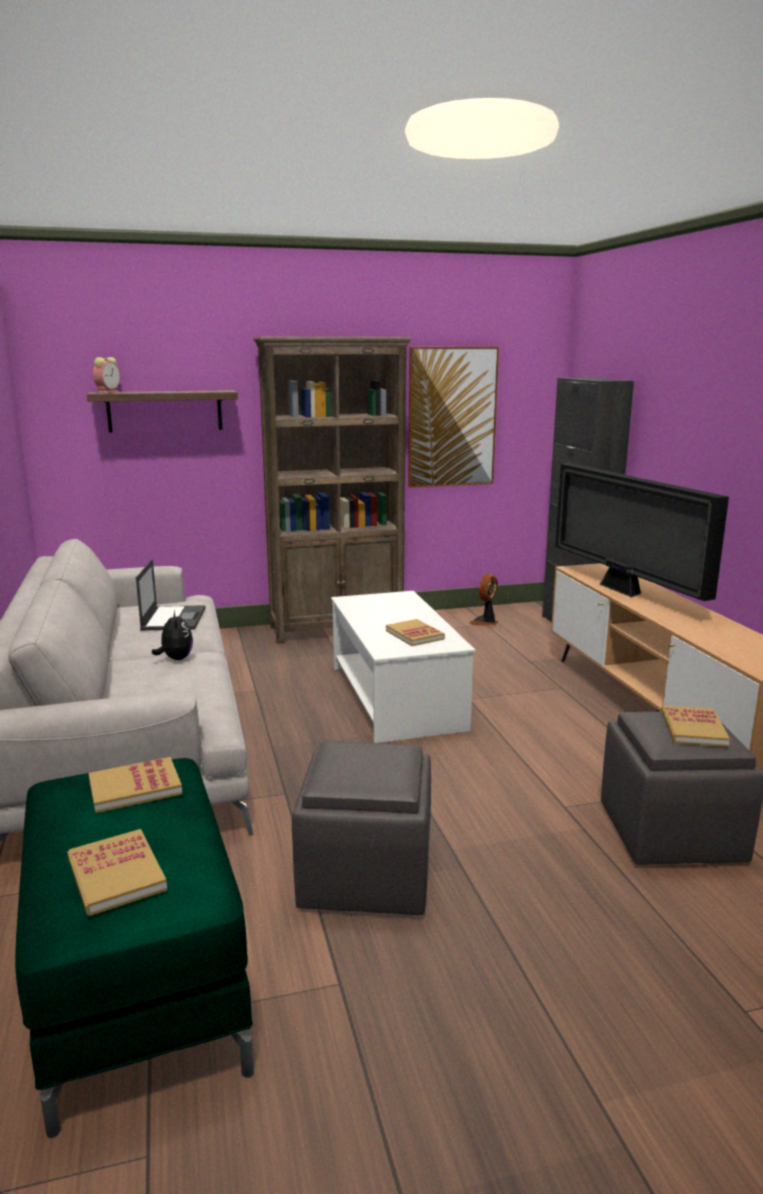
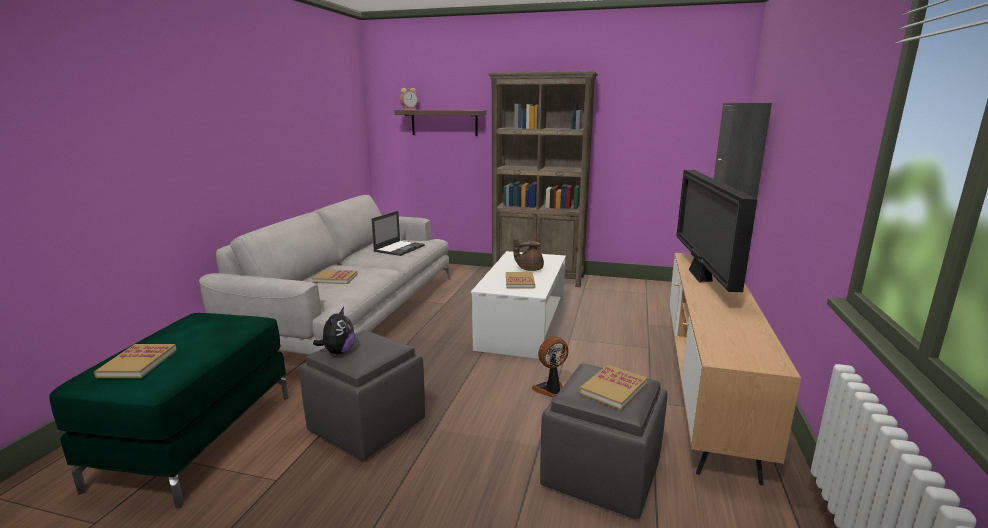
camera: 30 degrees right, 0 degrees up
book [89,757,182,813] -> book moved to [312,270,357,284]
plush toy [152,611,193,660] -> plush toy moved to [313,307,355,354]
picture [408,347,499,488] -> none
fan [470,573,498,625] -> fan moved to [532,336,569,398]
none -> brown teapot [513,238,544,271]

